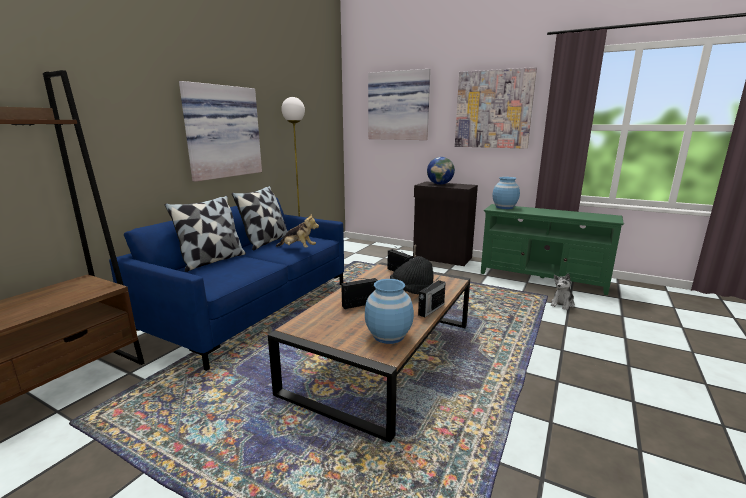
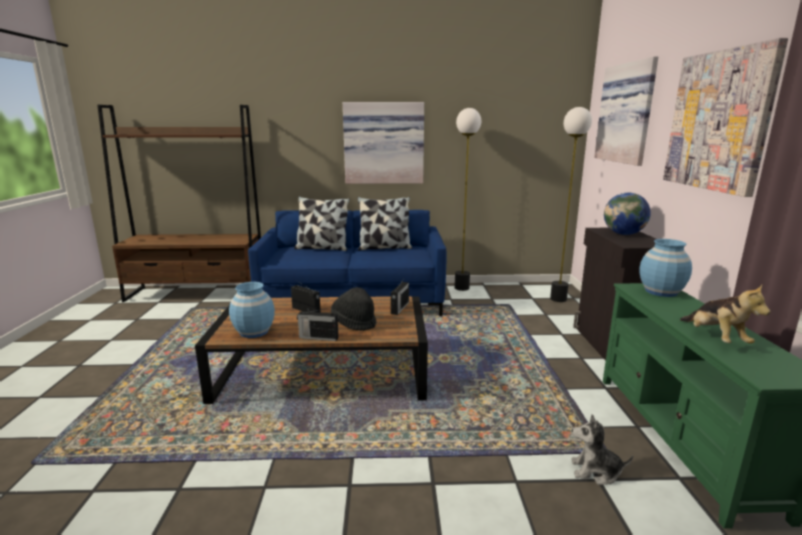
camera: 60 degrees right, 0 degrees up
plush toy [276,214,319,248] -> plush toy moved to [680,285,771,344]
none -> floor lamp [550,107,592,302]

